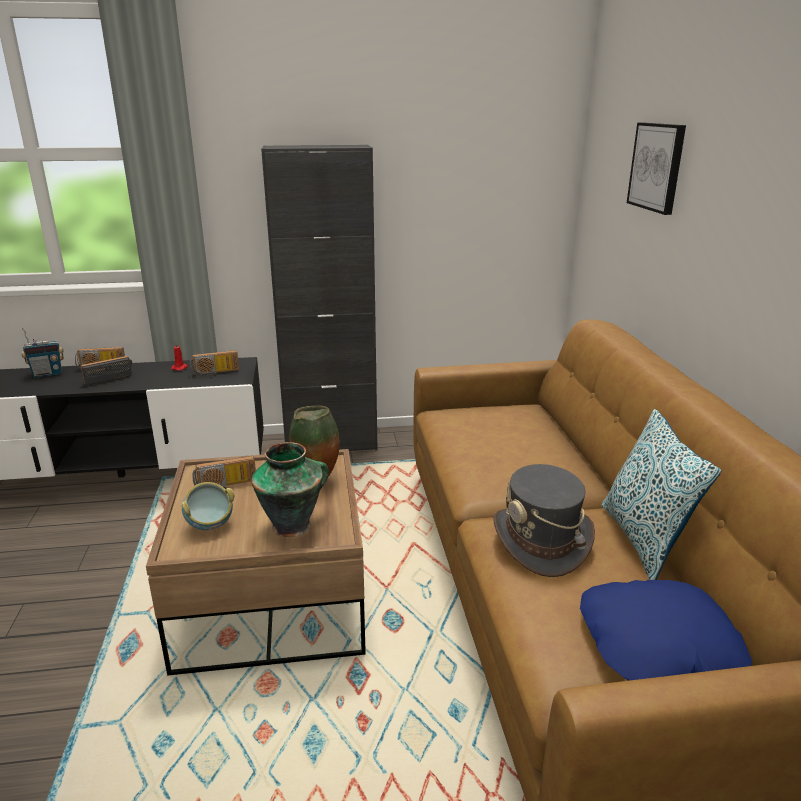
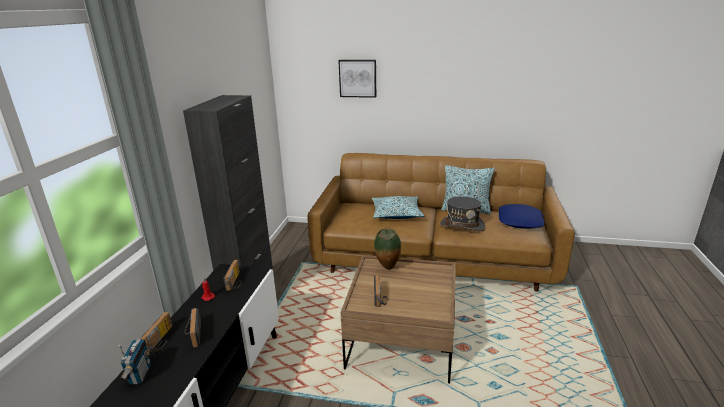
camera: 70 degrees left, 0 degrees up
bowl [182,482,234,530] -> none
vase [251,442,329,537] -> none
none -> pillow [372,196,424,219]

